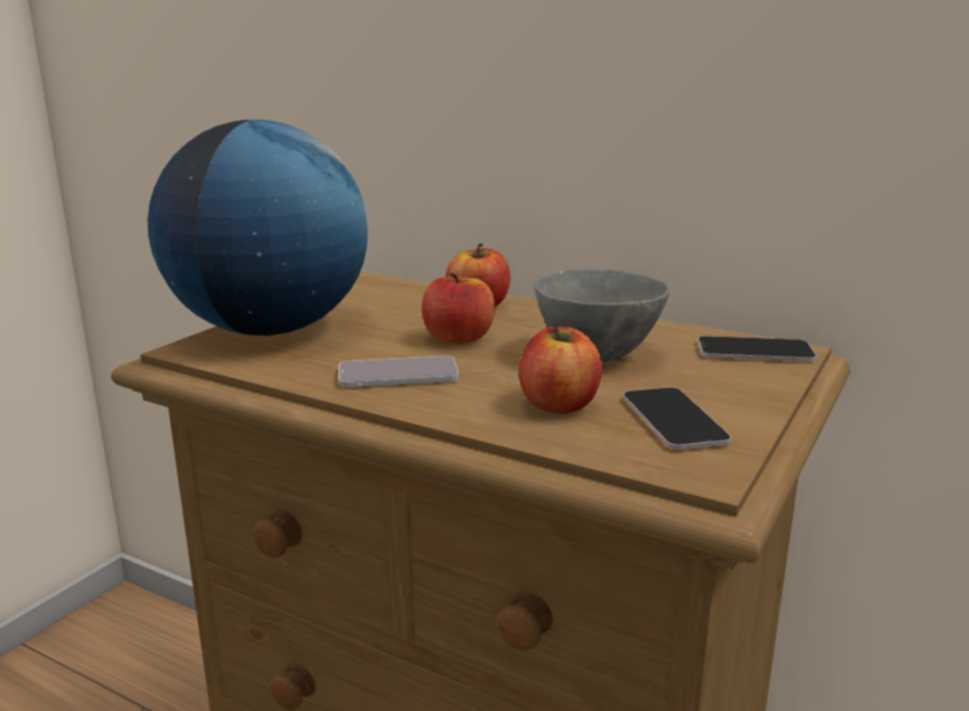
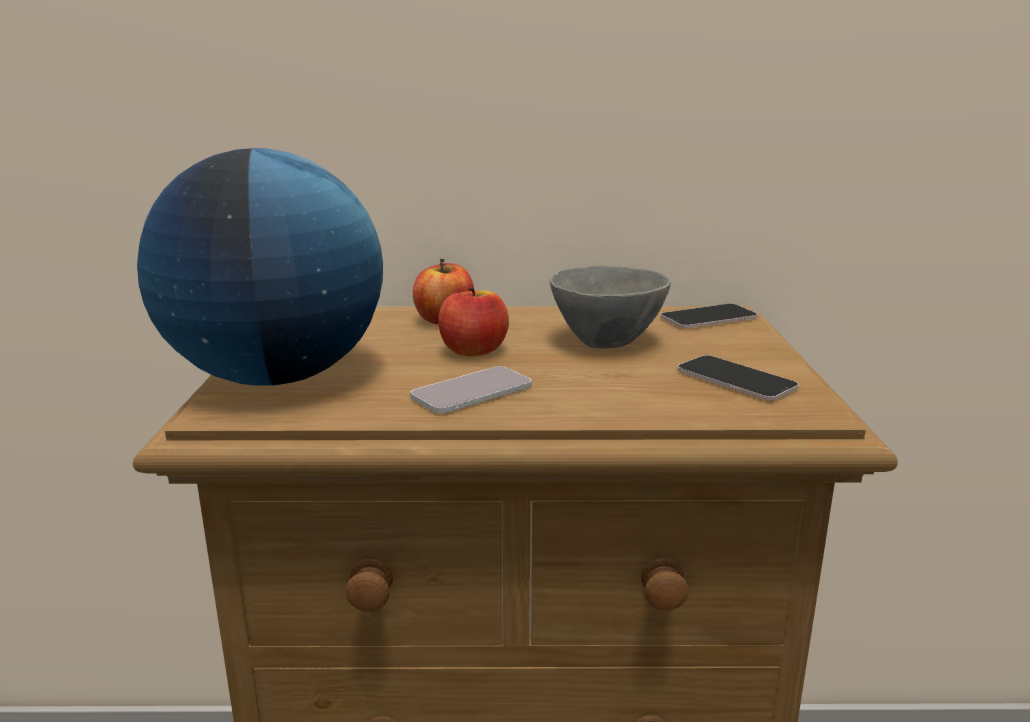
camera: 30 degrees left, 0 degrees up
apple [519,322,602,414] -> none

